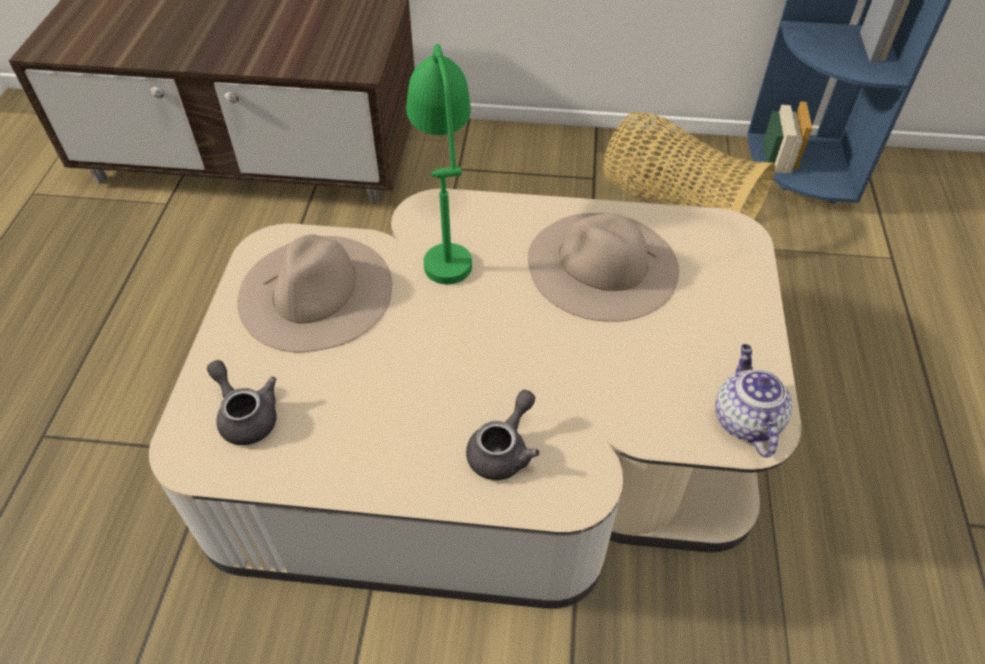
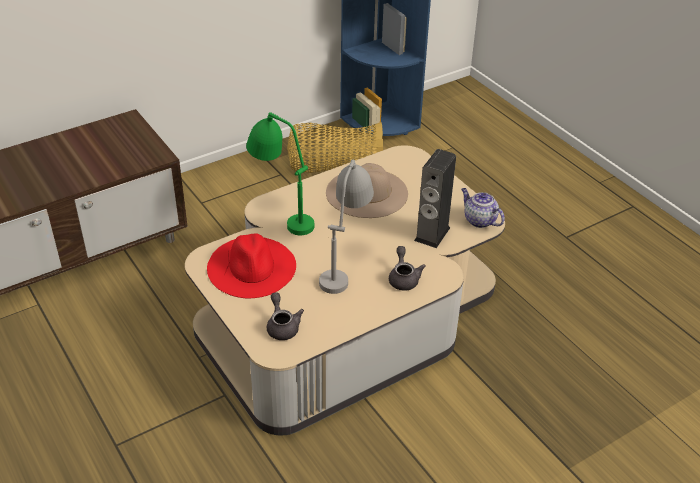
camera: 40 degrees left, 10 degrees down
grey teapot [207,360,277,445] -> grey teapot turned 60 degrees clockwise [267,292,304,340]
beige hat [237,234,392,352] -> red hat [207,233,296,298]
none -> grey table lamp [319,159,374,294]
none -> speaker [414,149,456,248]

